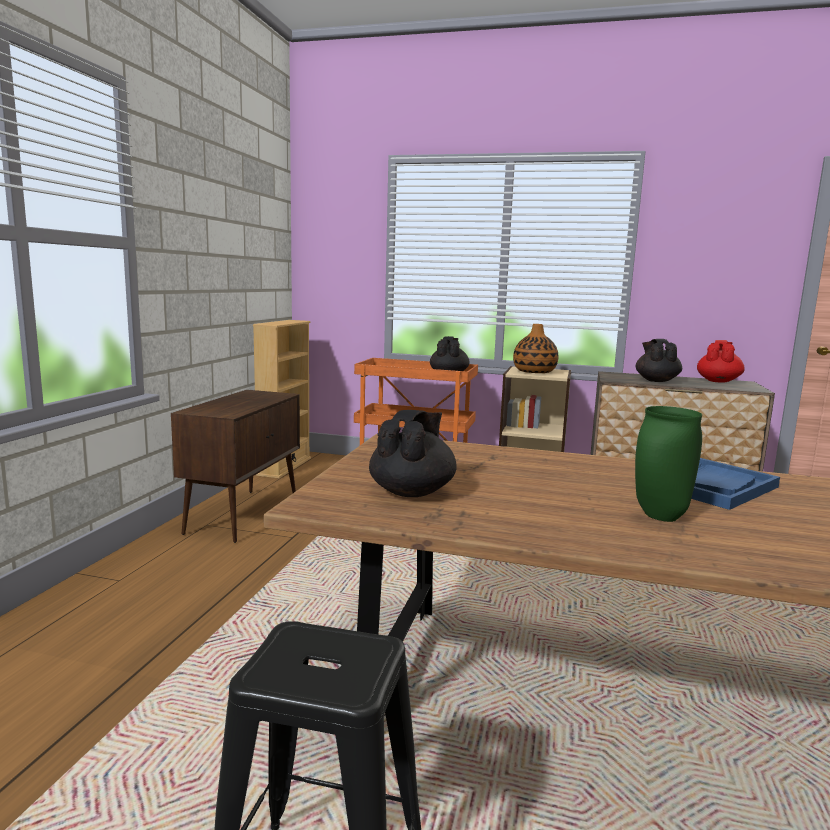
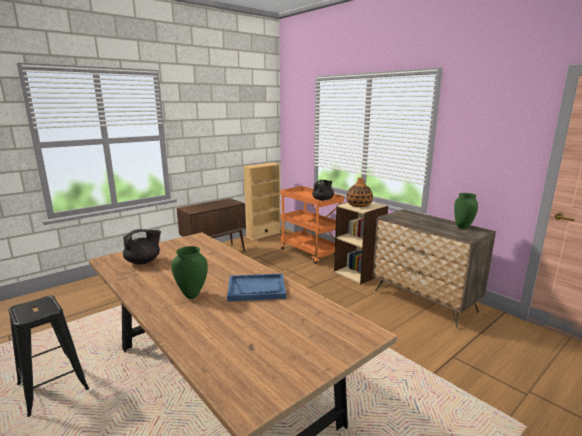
camera: 35 degrees right, 5 degrees up
black teapot [636,339,682,382] -> none
red teapot [697,340,745,382] -> green vase [454,193,478,229]

